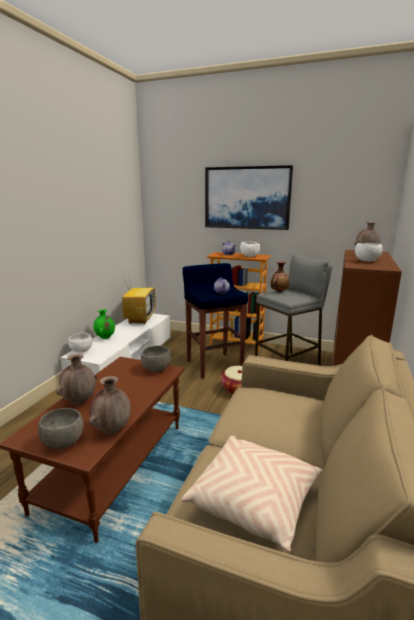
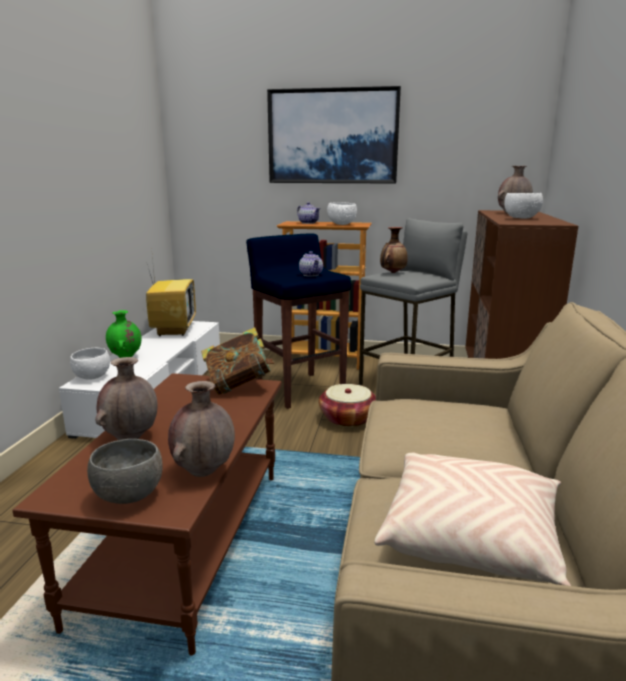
camera: 10 degrees left, 0 degrees up
grey bowl [141,346,171,372] -> book [201,327,275,395]

